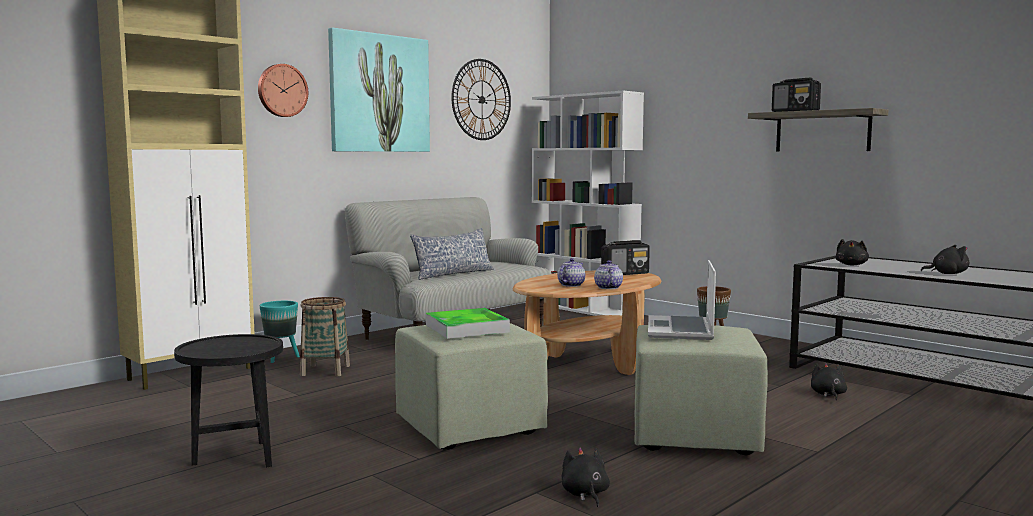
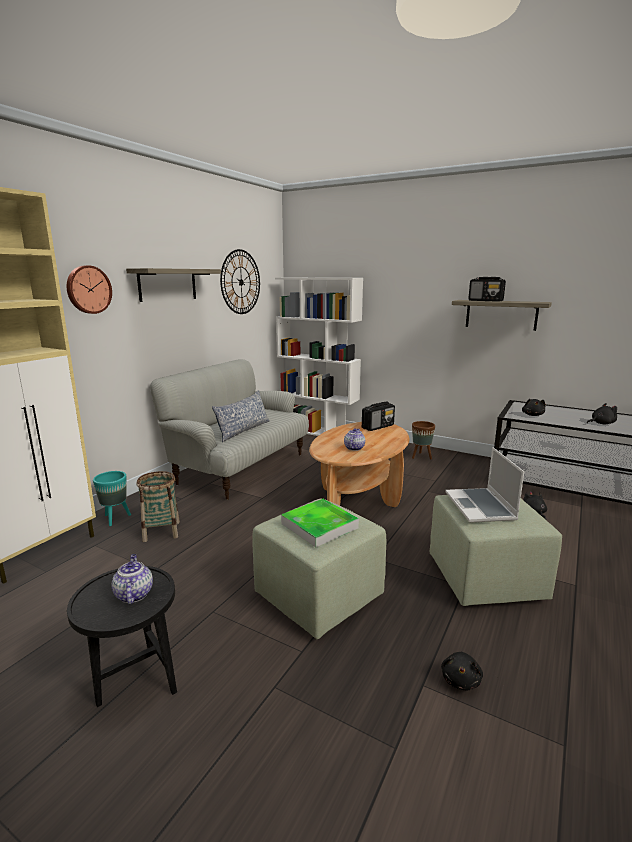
camera: 15 degrees left, 10 degrees up
picture [328,28,430,152] -> shelf [126,268,221,302]
black plush toy [562,448,610,507] -> black plush toy turned 135 degrees counterclockwise [441,651,483,690]
teapot [594,260,623,289] -> teapot moved to [111,554,153,604]

